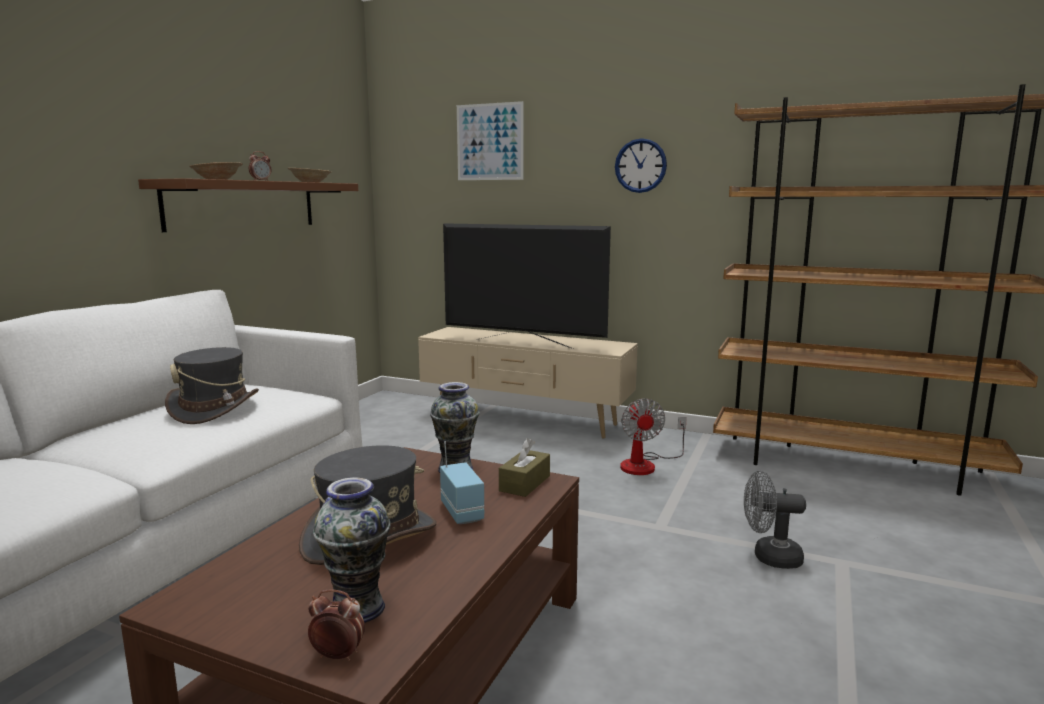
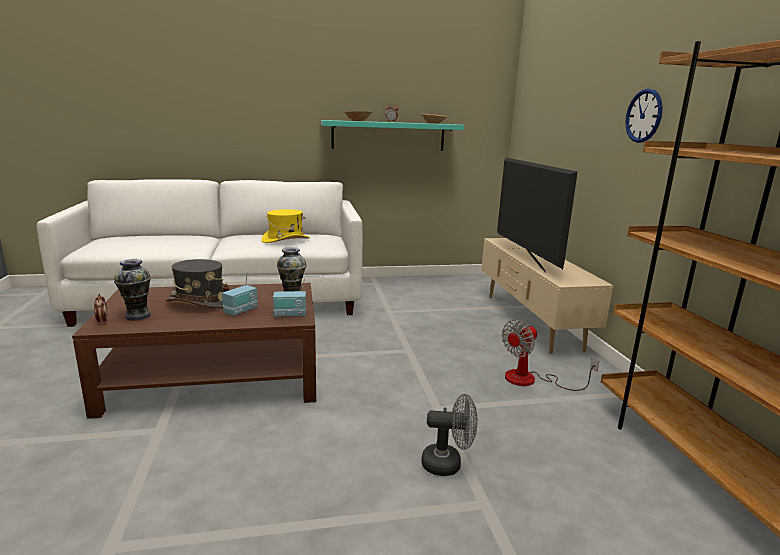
camera: 55 degrees right, 5 degrees up
brown shelf [138,178,358,232] -> turquoise shelf [321,120,464,151]
grey hat [165,347,259,424] -> yellow hat [261,209,310,243]
picture [457,101,524,180] -> none
brown tissue box [499,438,550,497] -> radio [273,278,306,317]
grey fan [744,470,806,569] -> grey fan turned 120 degrees clockwise [421,394,478,476]

